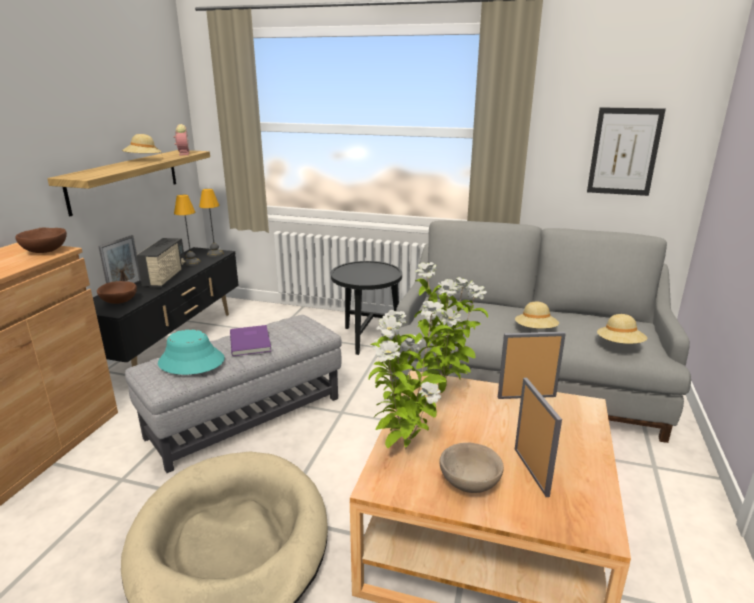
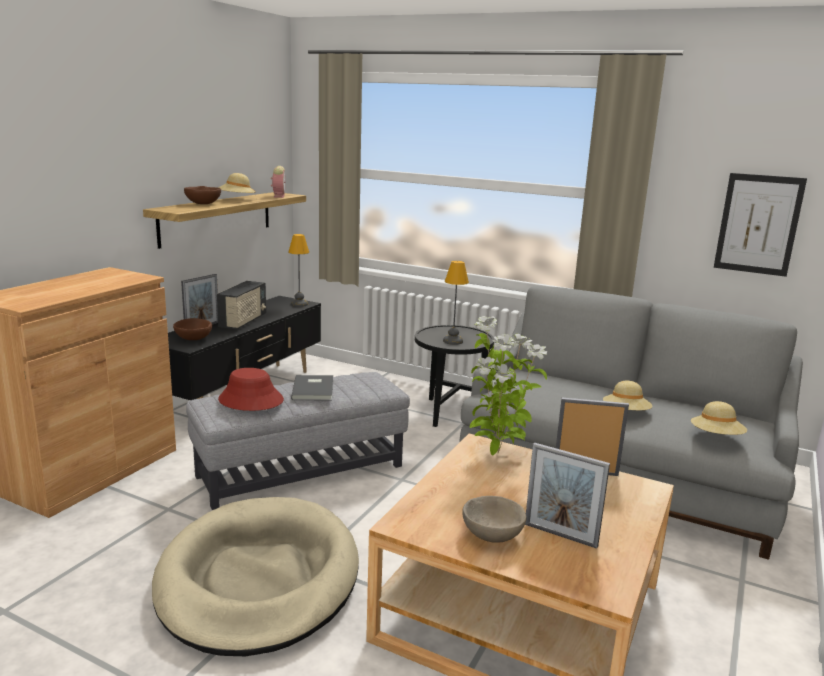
camera: 10 degrees right, 5 degrees down
brown bowl [15,227,67,253] -> brown bowl moved to [184,186,221,204]
turquoise hat [158,330,225,375] -> red hat [218,368,284,411]
table lamp [174,195,201,266] -> table lamp moved to [443,261,469,345]
purple book [230,325,271,356] -> grey book [291,375,333,400]
potted plant [368,301,453,450] -> none
picture frame [515,378,562,497] -> picture frame turned 120 degrees clockwise [525,443,610,549]

